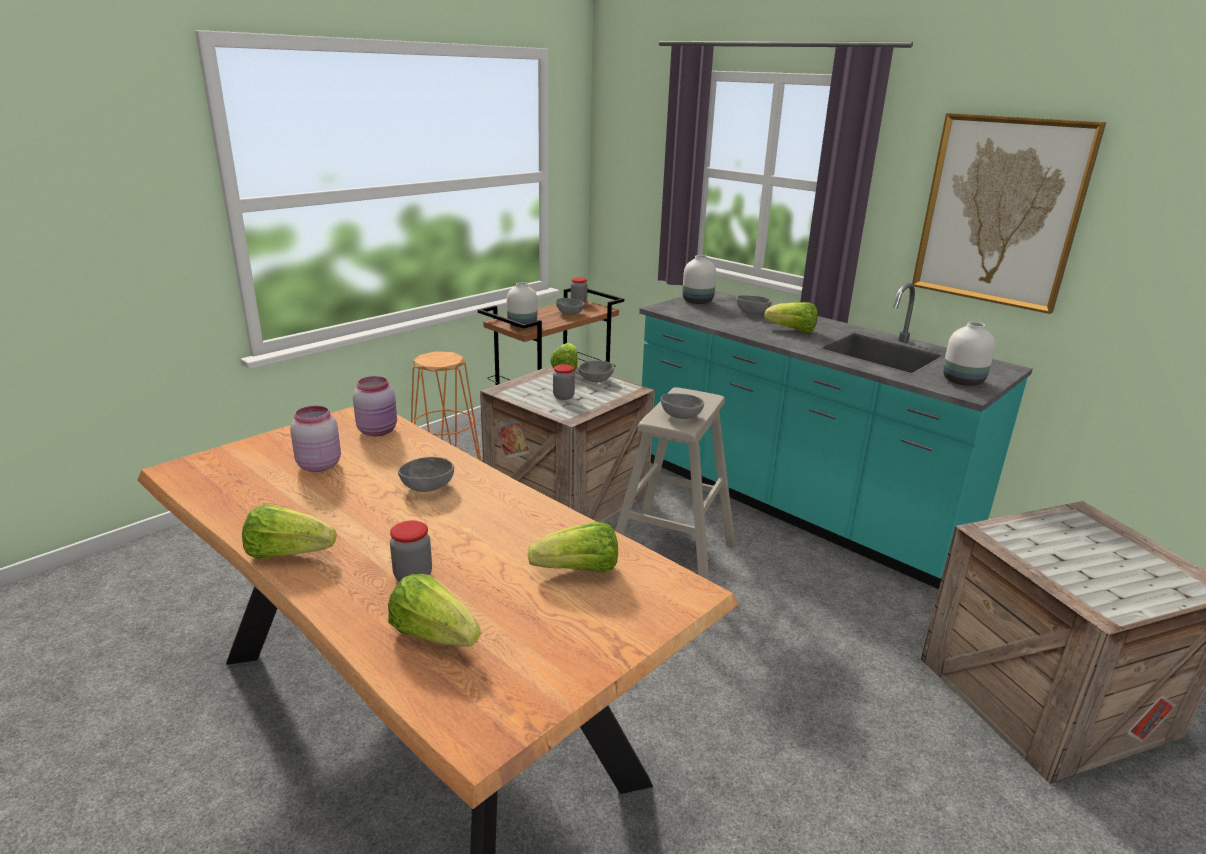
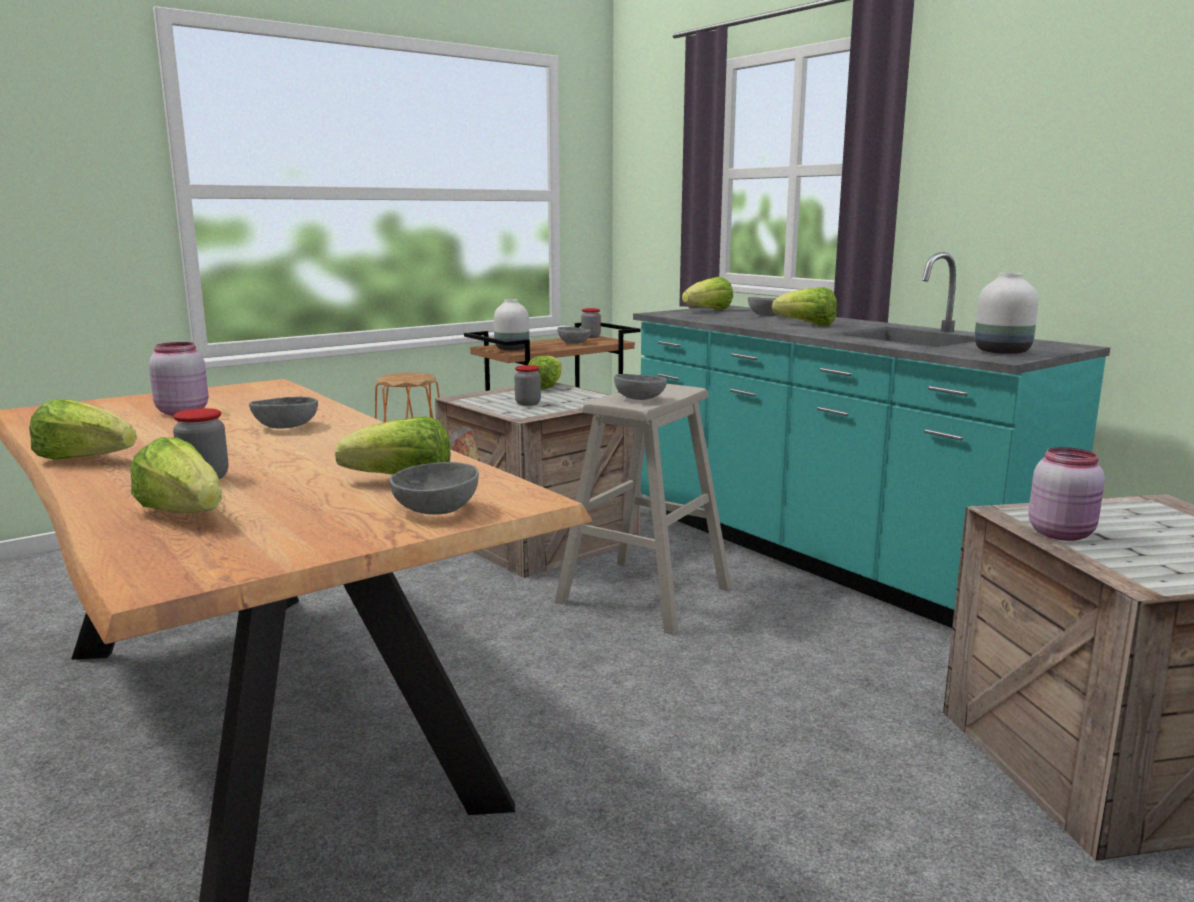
camera: 10 degrees right, 10 degrees down
pink jar [353,376,397,436] -> pink jar moved to [1028,447,1105,541]
grey bowl [578,360,614,382] -> grey bowl moved to [389,462,479,514]
white vase [682,255,716,304] -> lettuce [682,277,733,310]
picture [912,113,1106,314] -> none

